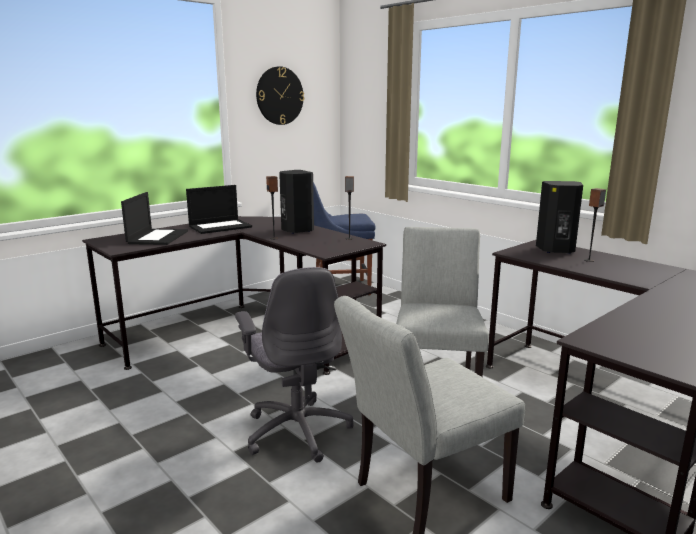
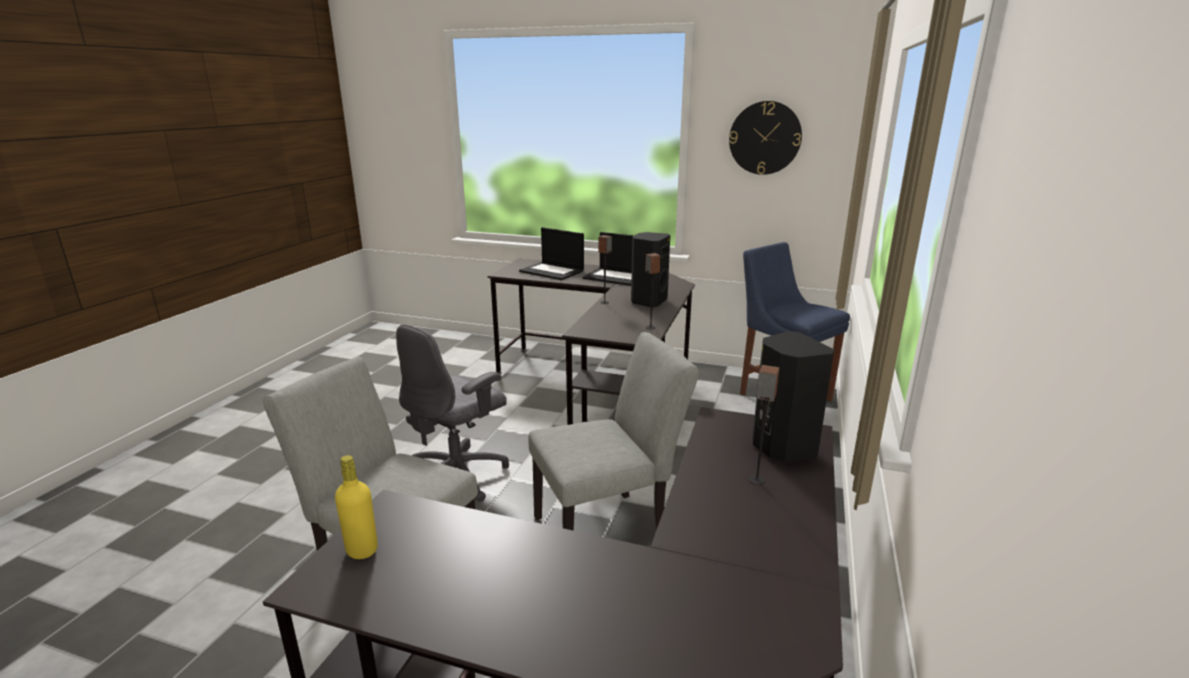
camera: 60 degrees right, 5 degrees up
laptop [121,192,188,245] -> laptop turned 60 degrees clockwise [519,227,584,280]
none -> yellow bottle [335,455,378,559]

